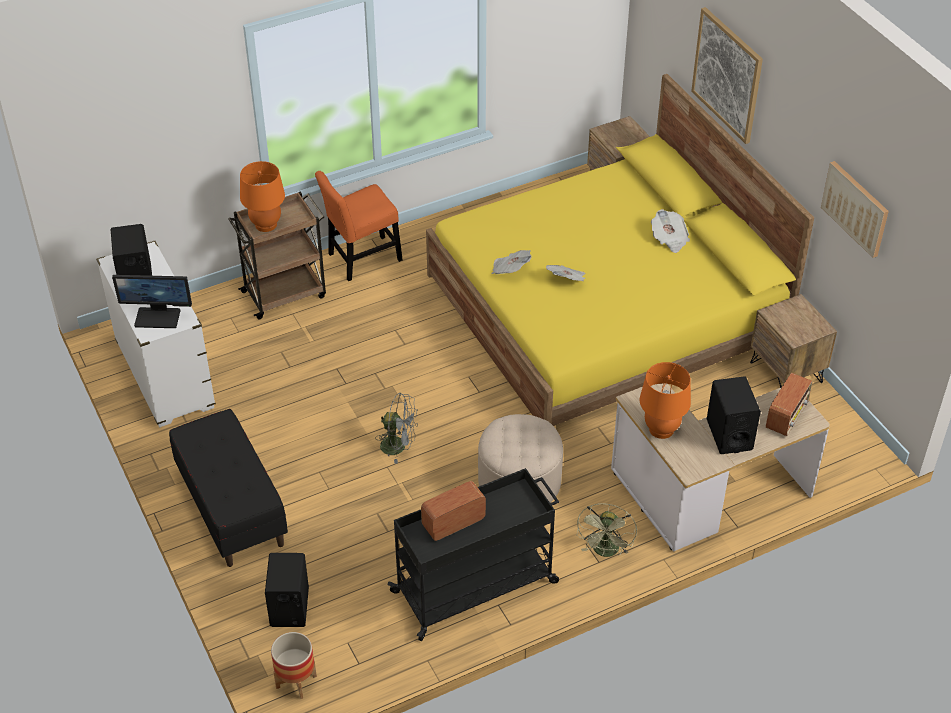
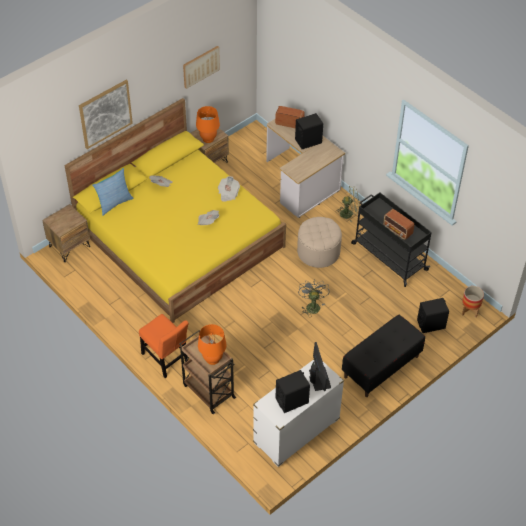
camera: 105 degrees left, 5 degrees up
newspaper [492,250,531,274] -> newspaper moved to [218,176,240,202]
orange table lamp [640,362,691,439] -> orange table lamp moved to [196,106,220,143]
none -> pillow [92,168,134,216]

